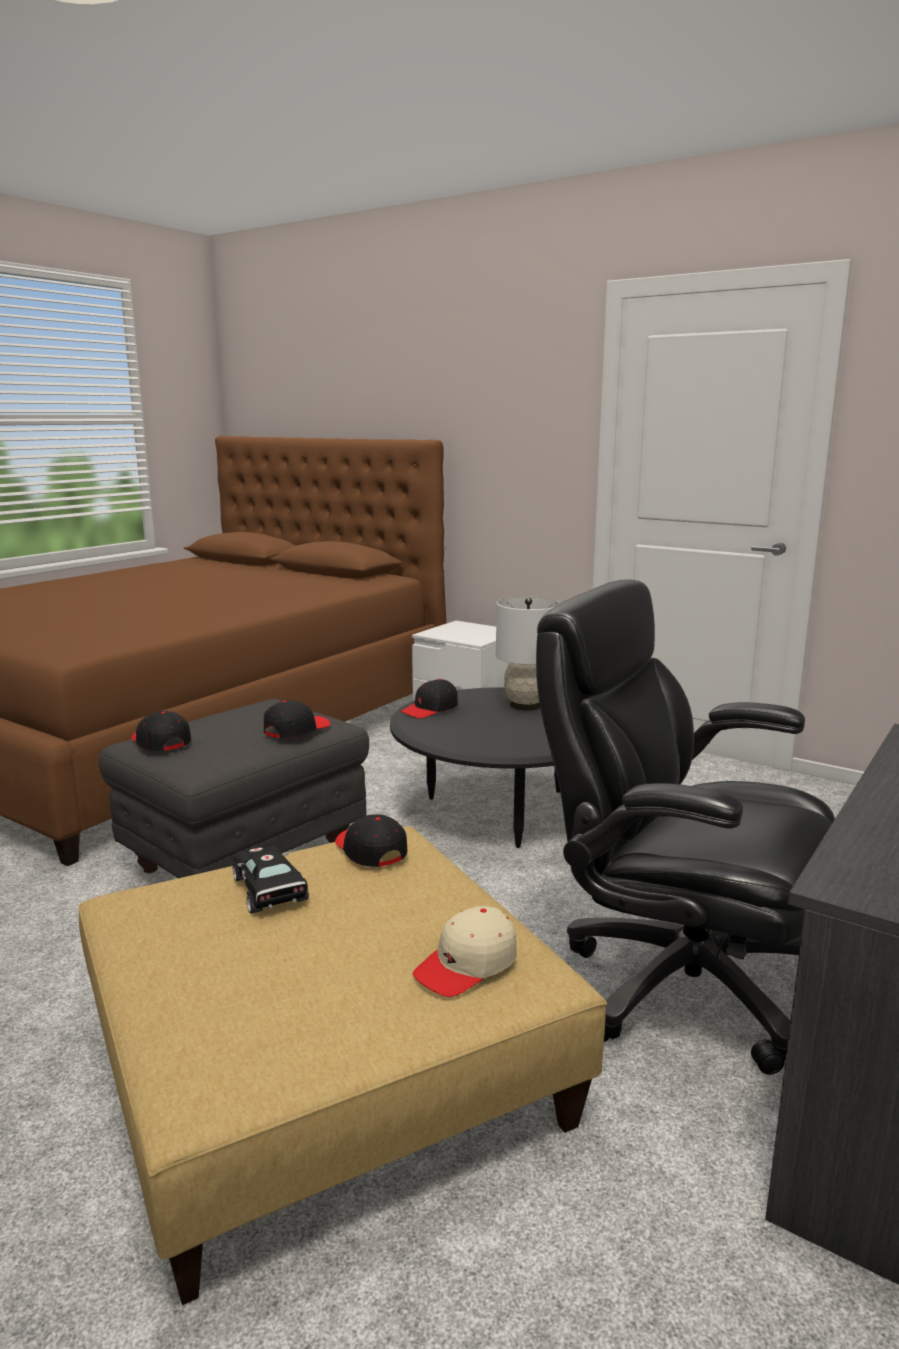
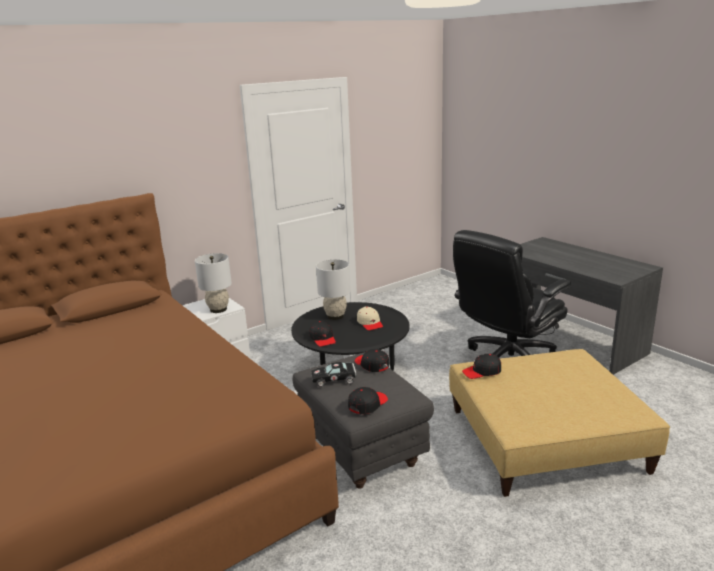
camera: 70 degrees left, 5 degrees up
black cap [131,711,191,751] -> black cap turned 150 degrees clockwise [348,387,388,414]
black toy car [232,846,309,914] -> black toy car moved to [311,362,357,387]
beige cap [413,906,517,997] -> beige cap moved to [357,307,383,330]
none -> white table lamp [195,253,232,313]

